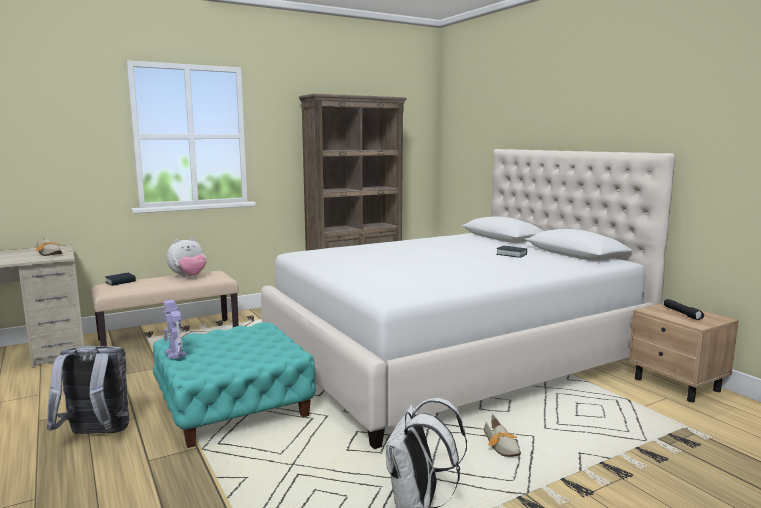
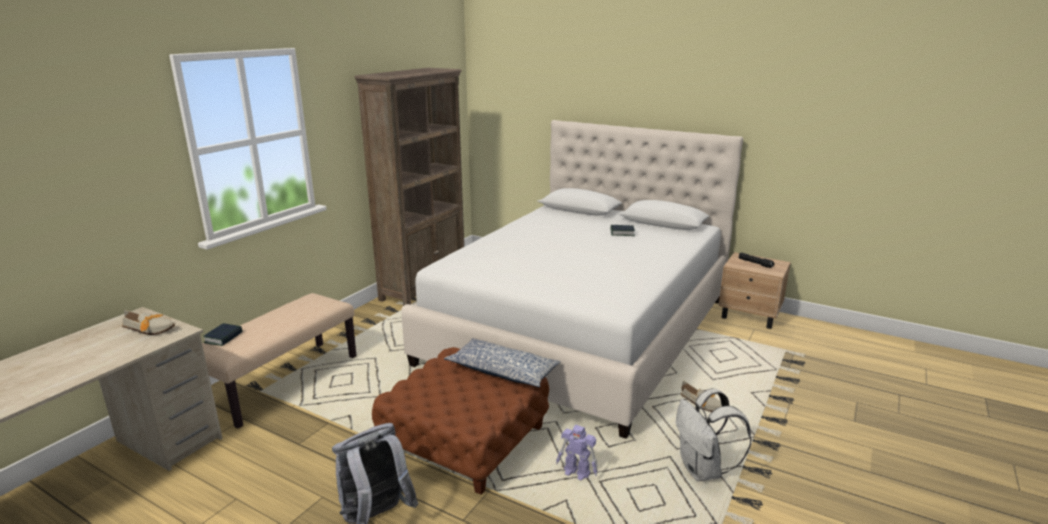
camera: 30 degrees left, 10 degrees up
turquoise ottoman [153,323,316,448] -> brown ottoman [372,347,549,495]
toy robot [163,300,186,359] -> toy robot moved to [556,425,598,480]
plush toy [167,238,206,277] -> none
none -> pillow [444,338,561,387]

